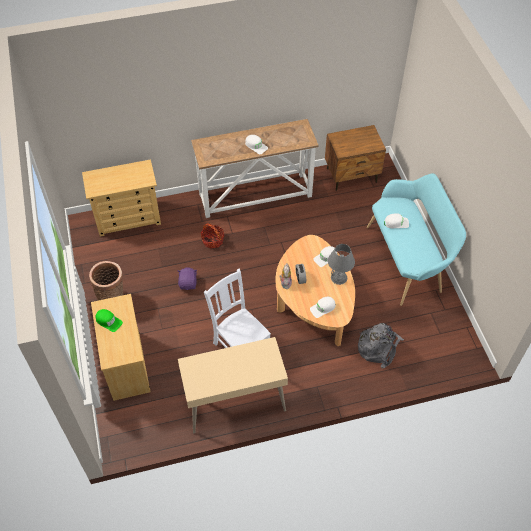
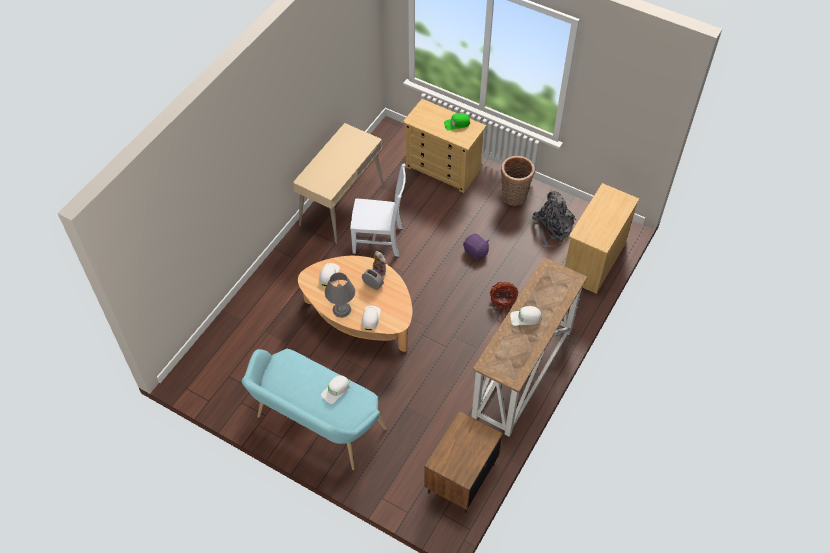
camera: 135 degrees right, 0 degrees up
grey backpack [358,323,404,368] -> grey backpack moved to [532,191,577,247]

